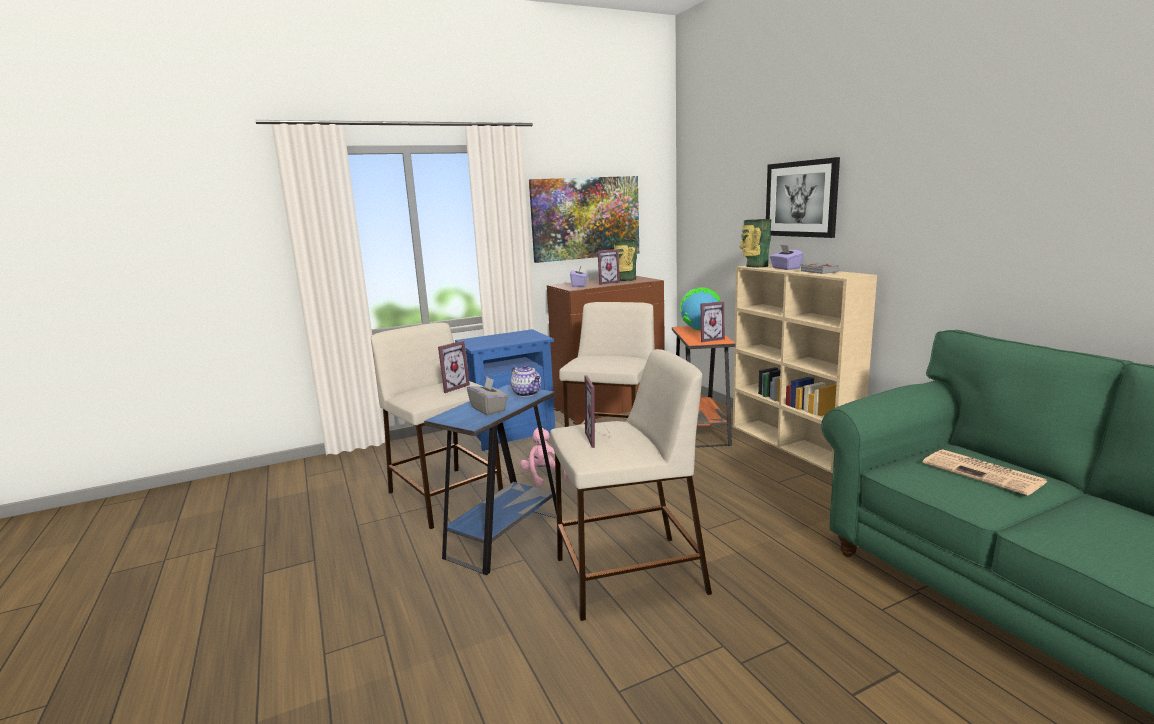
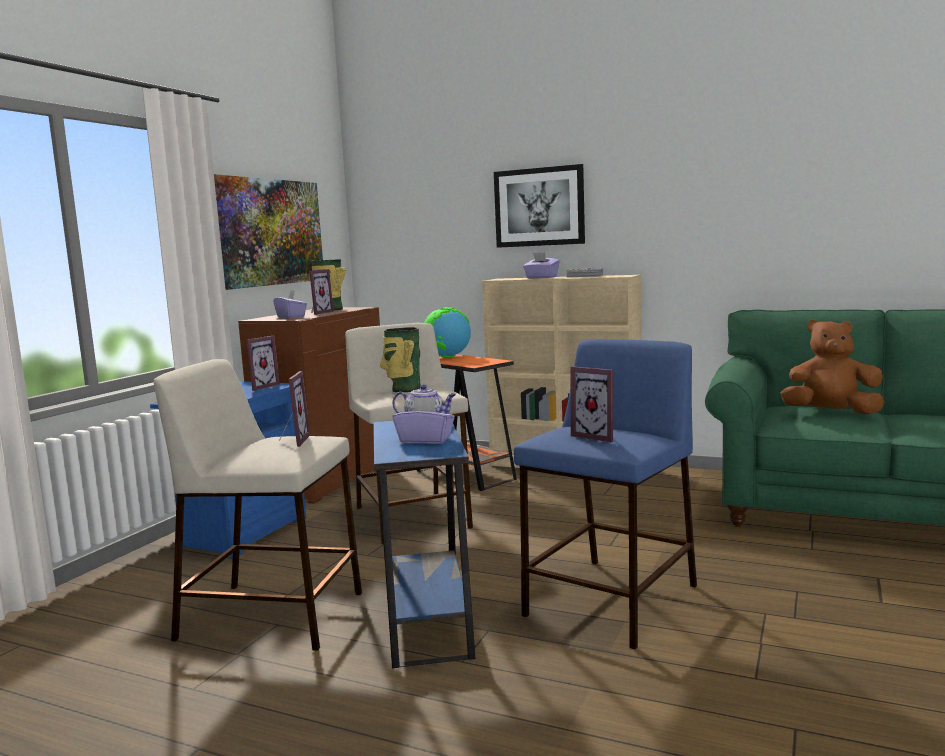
camera: 40 degrees left, 5 degrees down
grey tissue box [467,377,508,415] -> purple tissue box [392,397,455,444]
pink plush toy [520,428,569,487] -> none
beige stool [550,349,712,621] -> blue stool [513,339,697,649]
picture frame [701,301,725,342] -> picture frame moved to [246,336,280,391]
vase [739,219,771,268] -> vase moved to [380,327,421,392]
newspaper [923,449,1047,496] -> brown plush toy [781,319,884,415]

